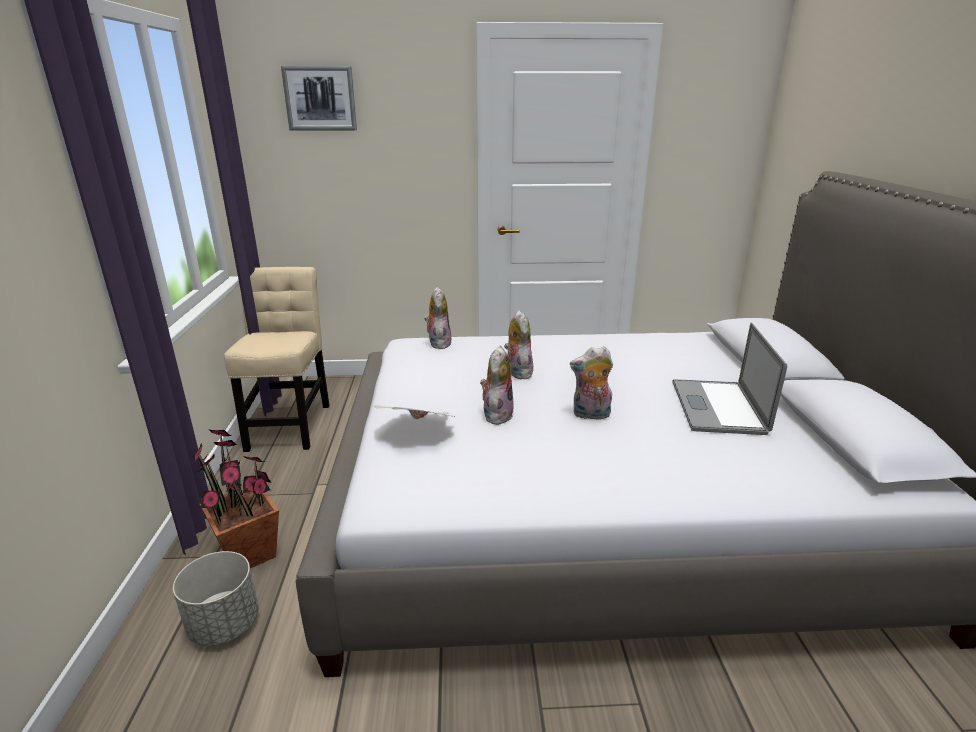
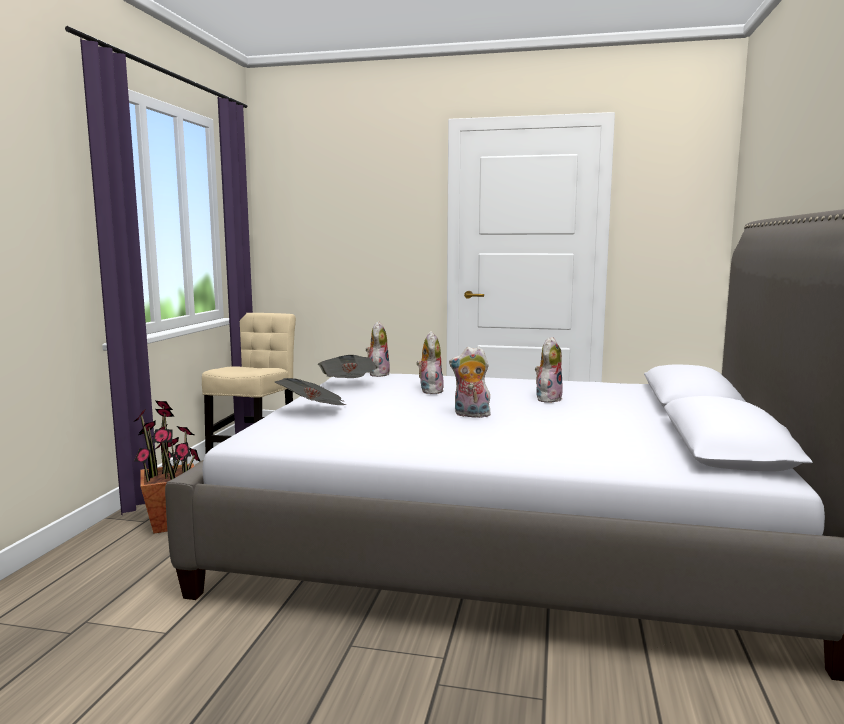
camera: 15 degrees right, 15 degrees down
grey planter [173,551,259,646] -> none
picture [281,66,357,131] -> none
plush toy [480,346,514,425] -> plush toy moved to [535,337,563,403]
laptop [672,323,787,435] -> none
none -> newspaper [318,355,378,378]

